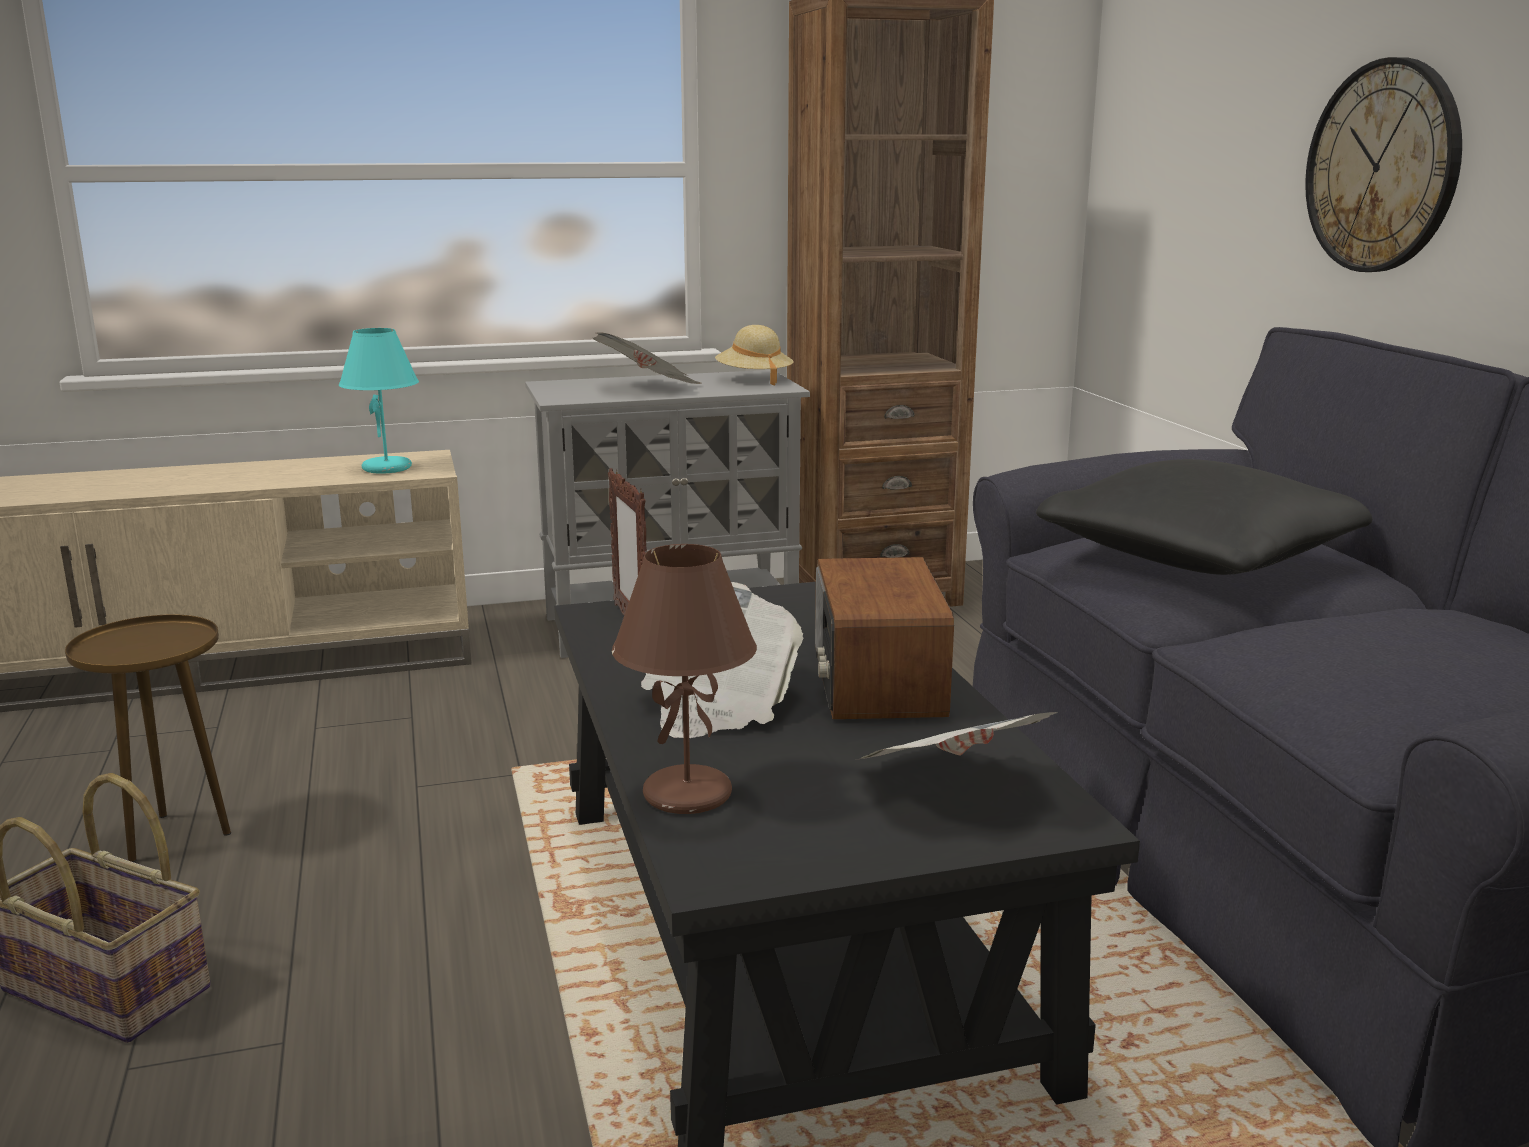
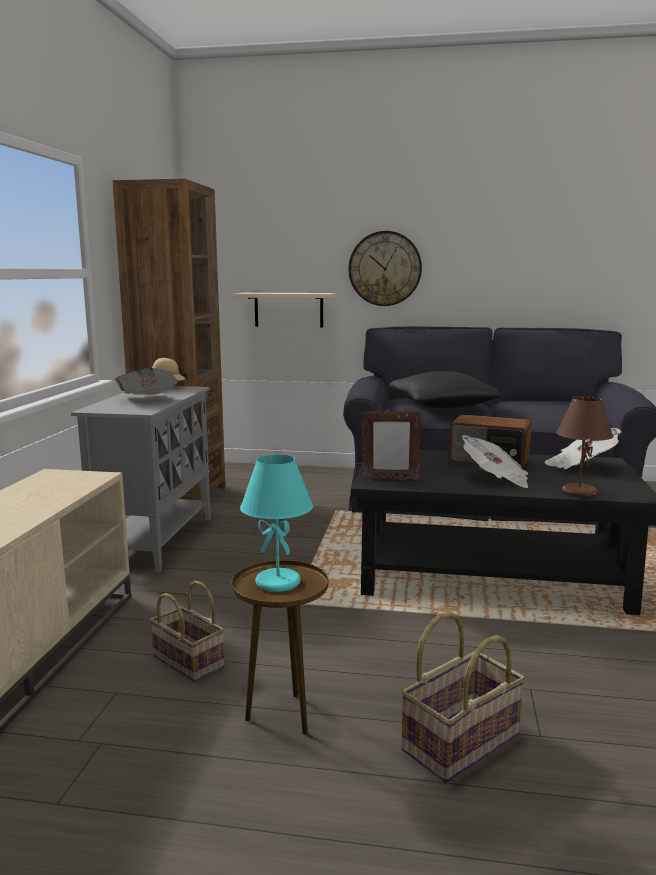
camera: 65 degrees left, 5 degrees down
turquoise table lamp [339,328,419,474] -> turquoise table lamp moved to [240,454,313,592]
none -> basket [150,581,224,682]
none -> beige shelf [233,293,336,328]

